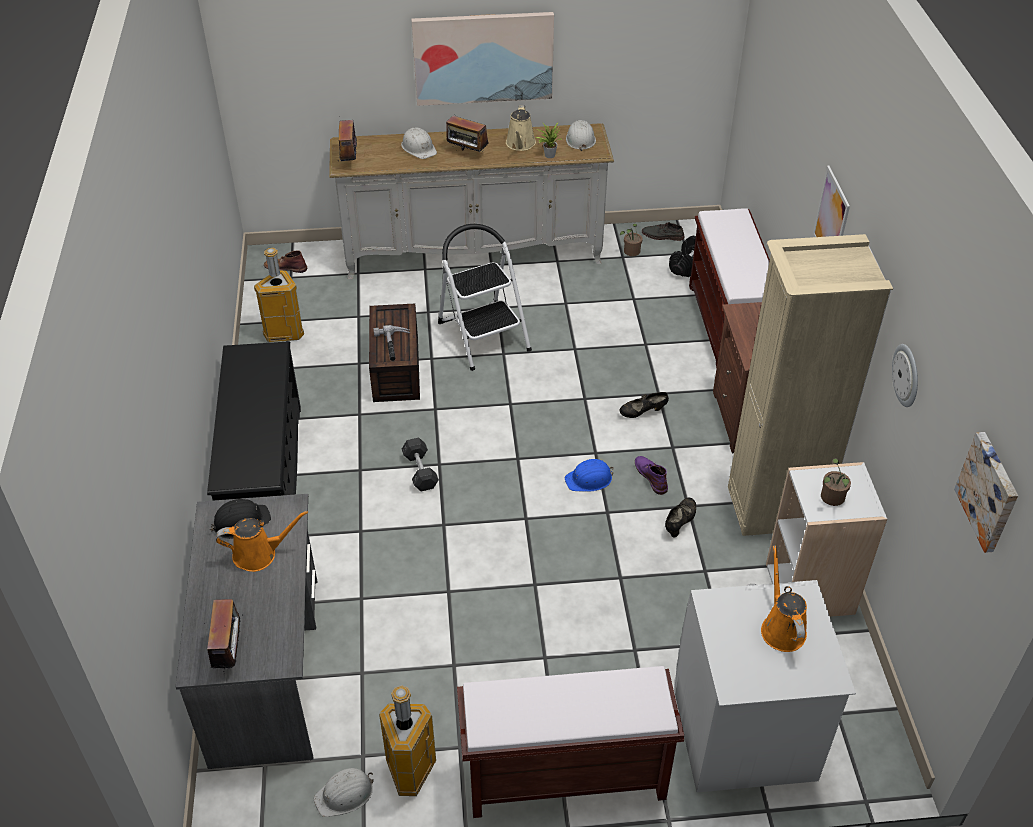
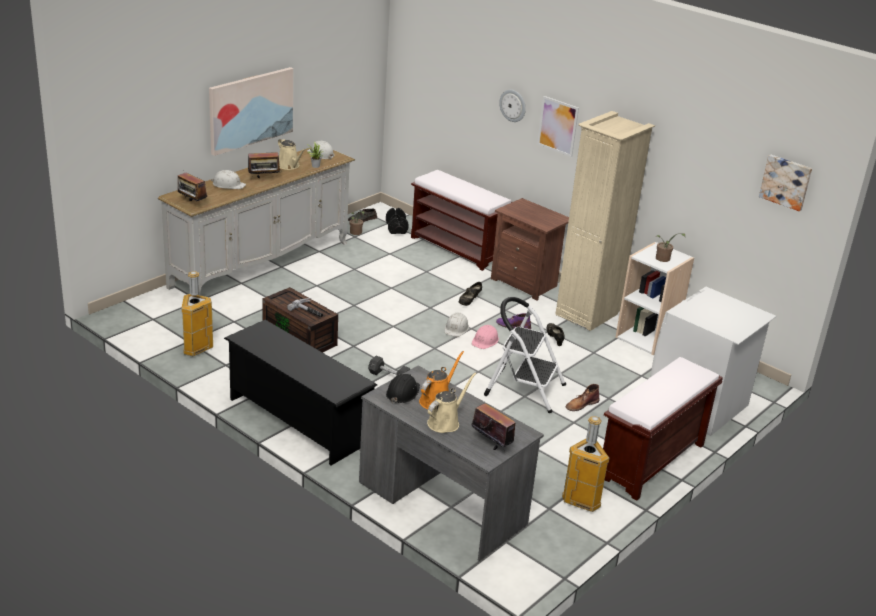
camera: 45 degrees left, 15 degrees down
brown boot [264,250,307,273] -> brown boot moved to [566,384,600,411]
white hard hat [314,768,374,817] -> white hard hat moved to [445,313,469,337]
step ladder [438,224,532,371] -> step ladder moved to [484,297,566,413]
blue hard hat [565,459,614,492] -> pink hard hat [472,325,499,349]
orange watering can [761,545,807,652] -> none
wall clock [892,344,918,407] -> wall clock moved to [499,90,526,122]
none -> beige watering can [427,373,476,433]

